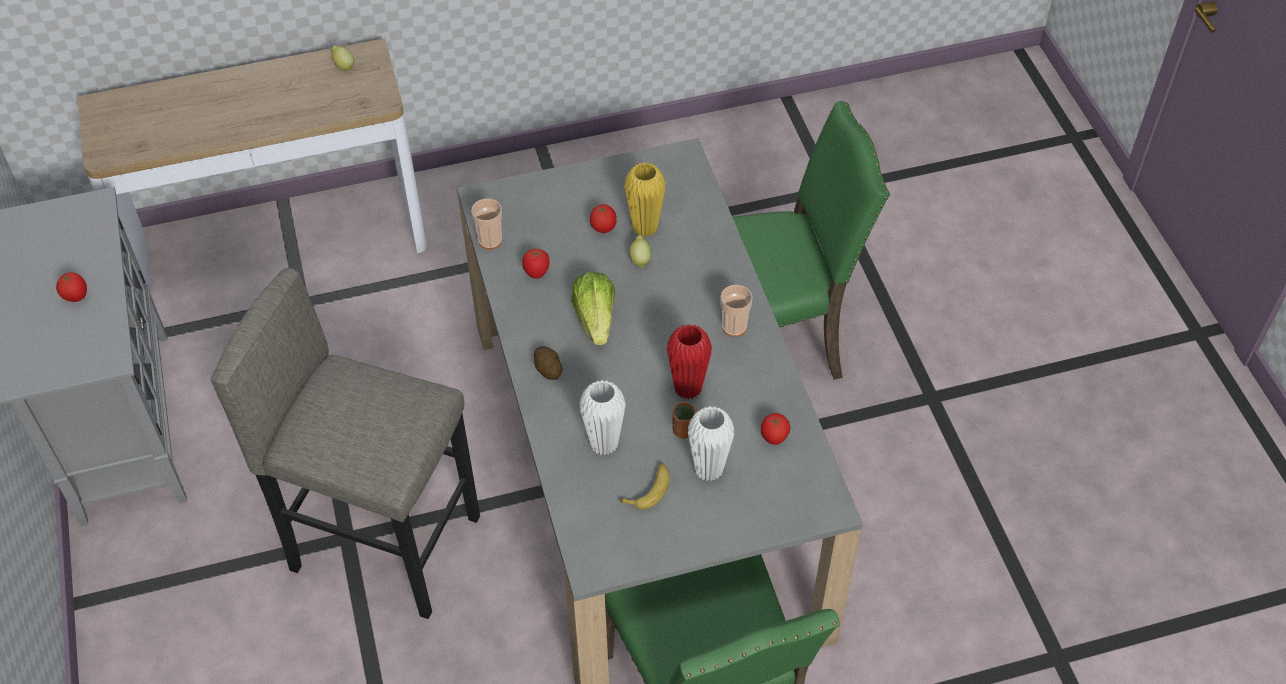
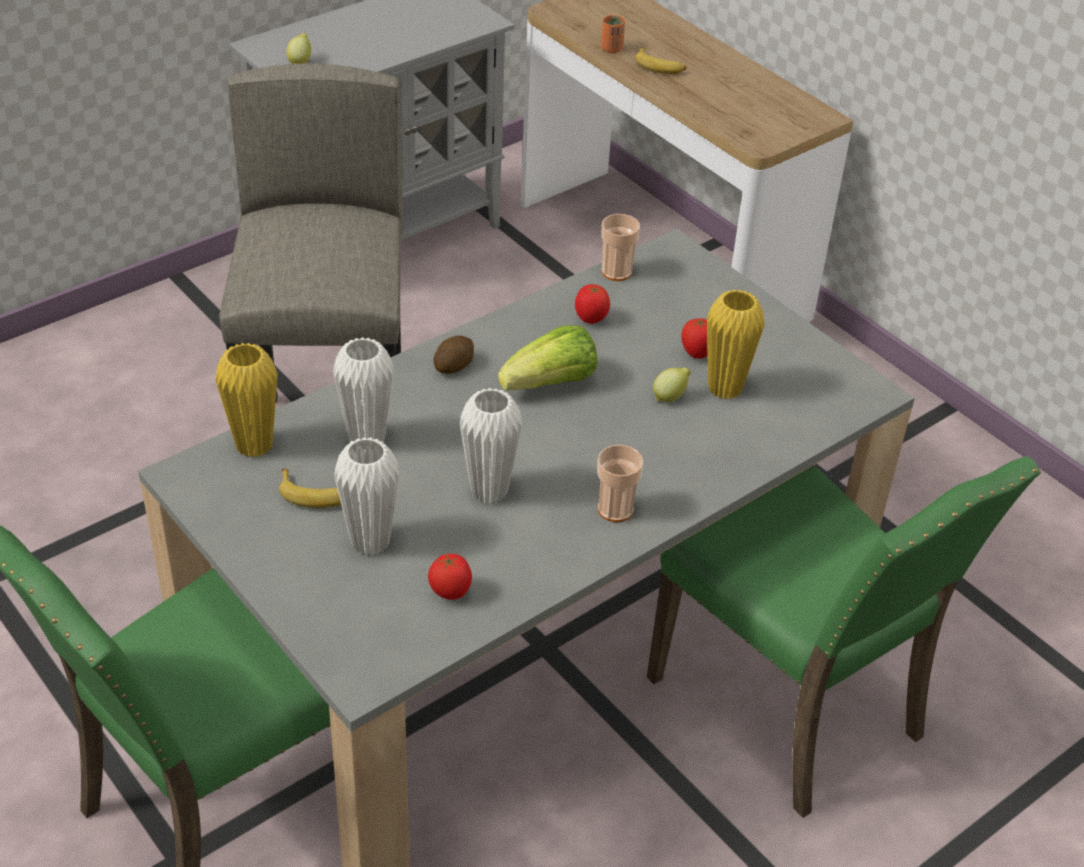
camera: 65 degrees right, 10 degrees down
tomato [56,272,87,302] -> none
lemon [331,45,354,71] -> lemon moved to [286,33,311,64]
red vase [667,324,712,399] -> white vase [460,388,522,504]
orange cup [672,402,696,438] -> orange cup moved to [601,15,625,53]
none -> yellow vase [215,343,278,458]
none -> banana [635,47,687,74]

